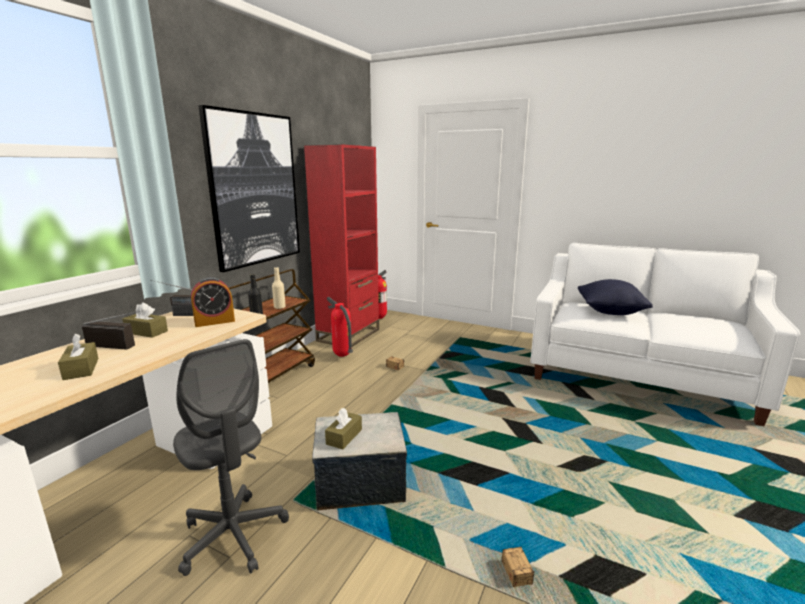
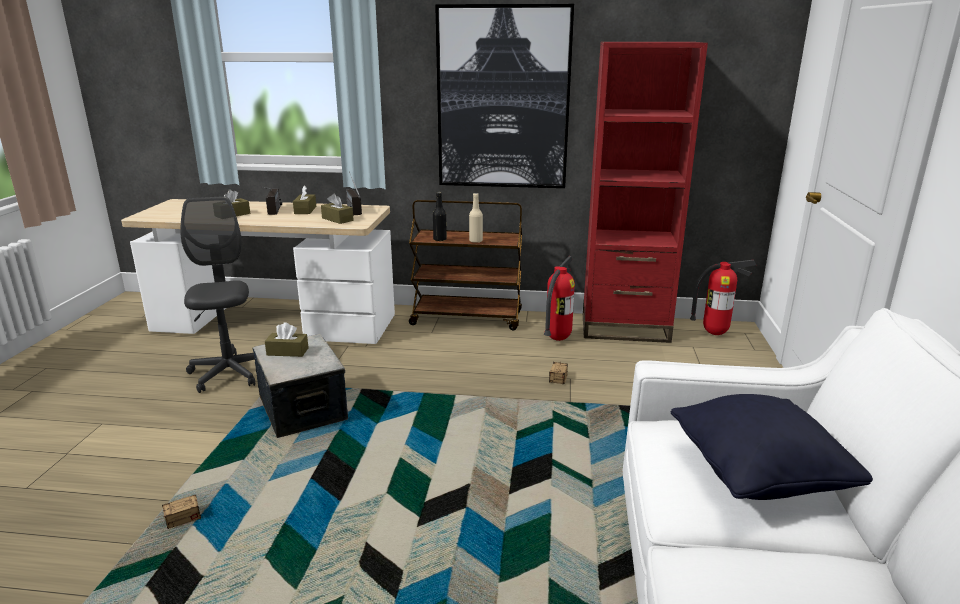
camera: 70 degrees right, 5 degrees up
grey office chair [173,339,289,576] -> grey office chair turned 135 degrees clockwise [181,196,255,393]
alarm clock [191,277,235,327] -> brown tissue box [321,193,354,224]

